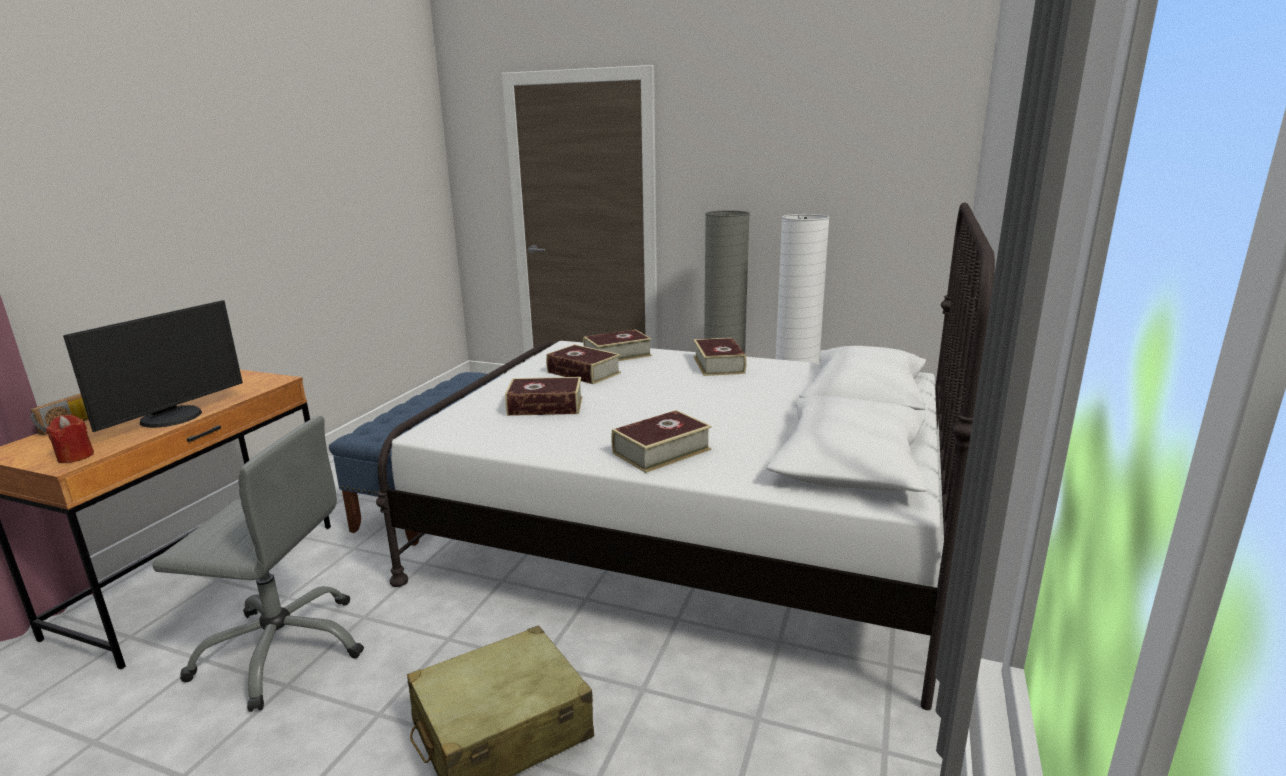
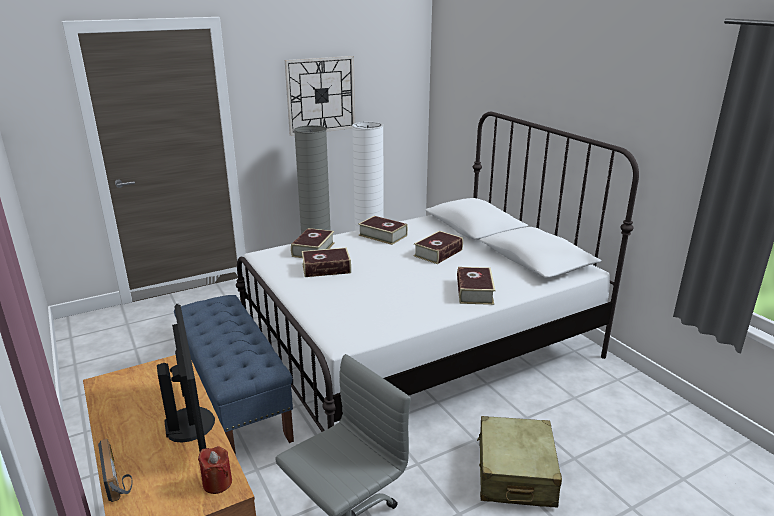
camera: 50 degrees left, 5 degrees up
book [505,377,582,416] -> book moved to [414,231,463,264]
none -> wall clock [285,56,355,136]

